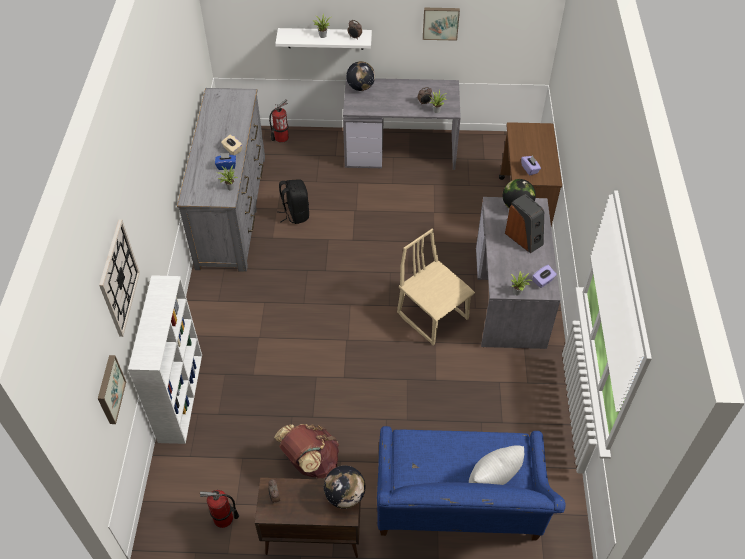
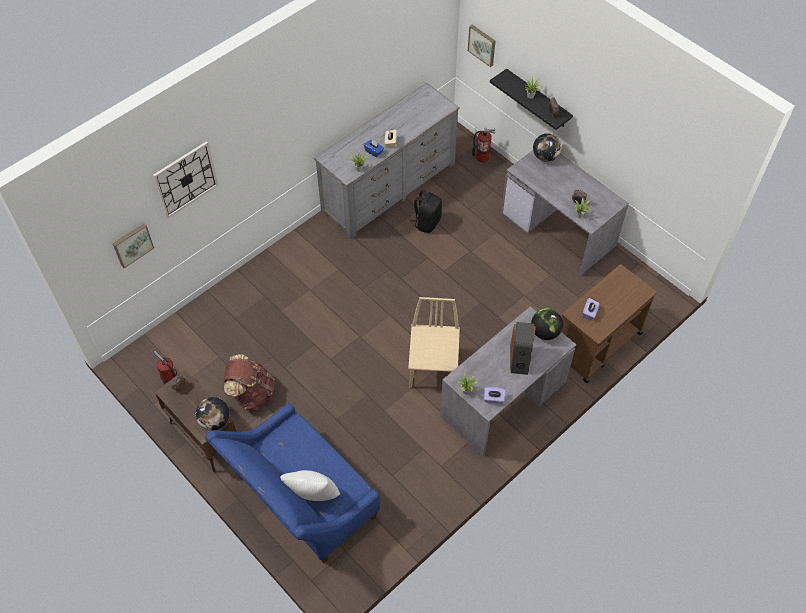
camera: 45 degrees right, 5 degrees up
white bookcase [128,275,202,444] -> none
white shelf [275,28,372,50] -> black shelf [490,69,573,130]
picture [423,8,460,41] -> picture moved to [468,25,495,67]

